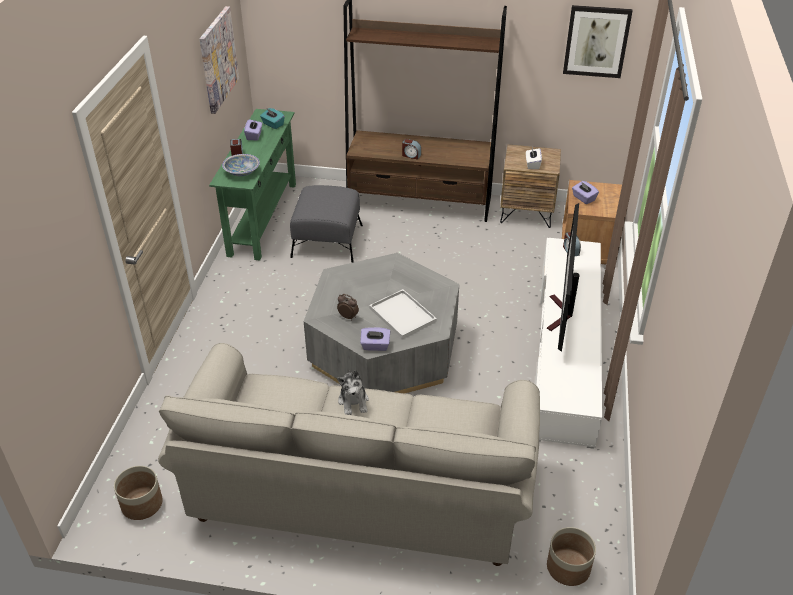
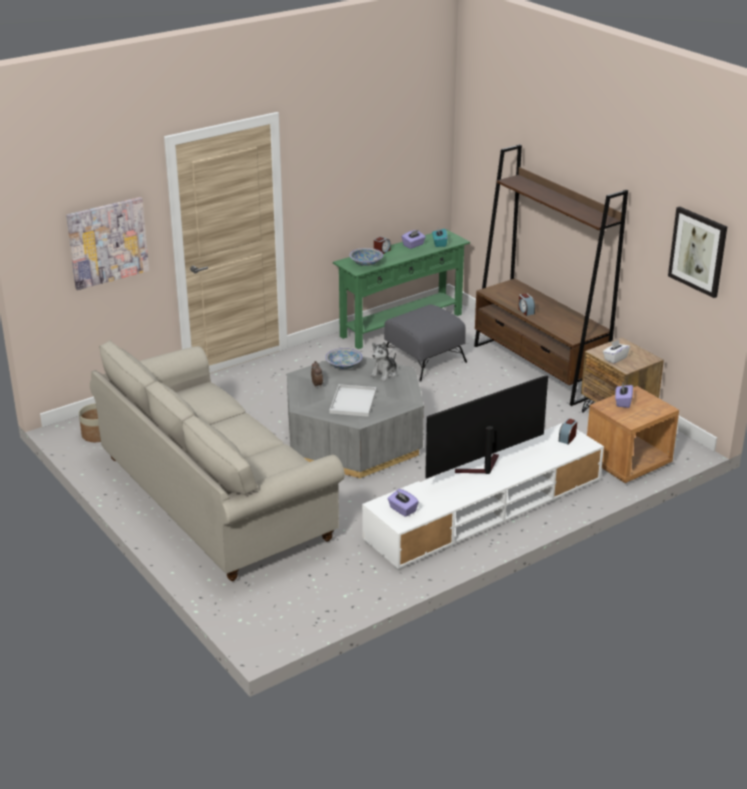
camera: 45 degrees right, 10 degrees down
picture [199,6,239,114] -> picture moved to [66,197,149,290]
plush toy [337,370,369,415] -> plush toy moved to [370,342,397,381]
purple tissue box [360,327,390,351] -> purple tissue box moved to [388,489,419,517]
planter [547,527,596,586] -> none
none -> bowl [325,348,363,369]

